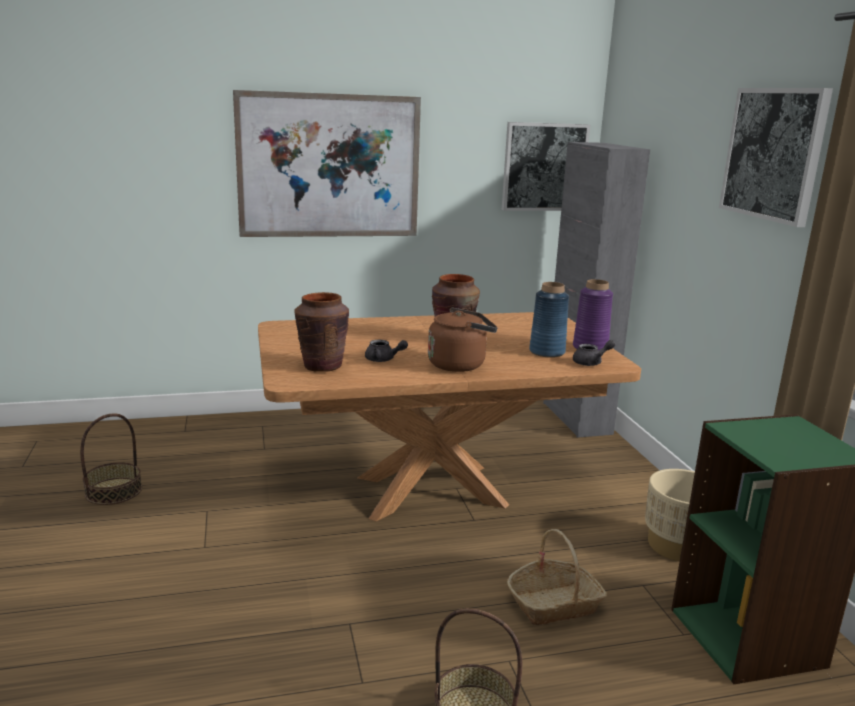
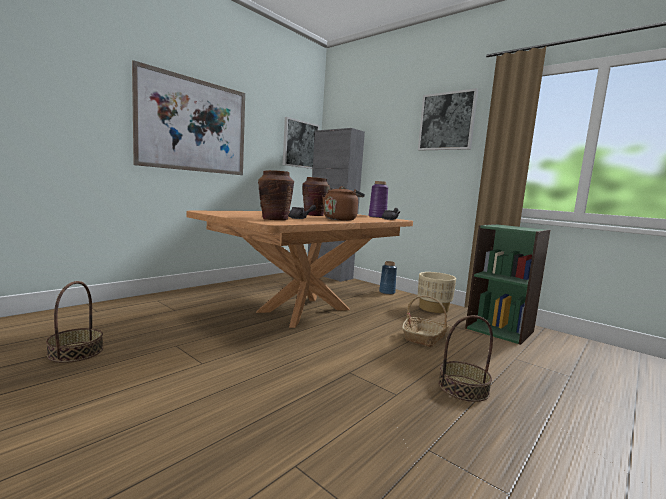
camera: 35 degrees left, 10 degrees down
blue vase [529,282,569,358] -> blue vase moved to [379,261,397,295]

